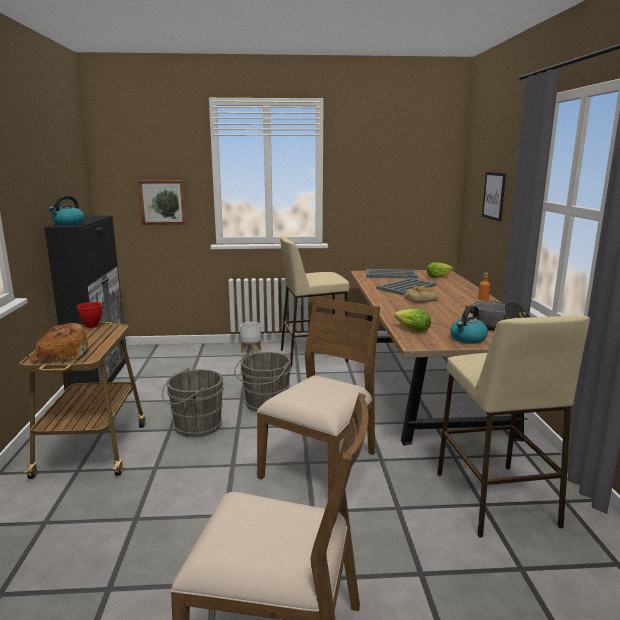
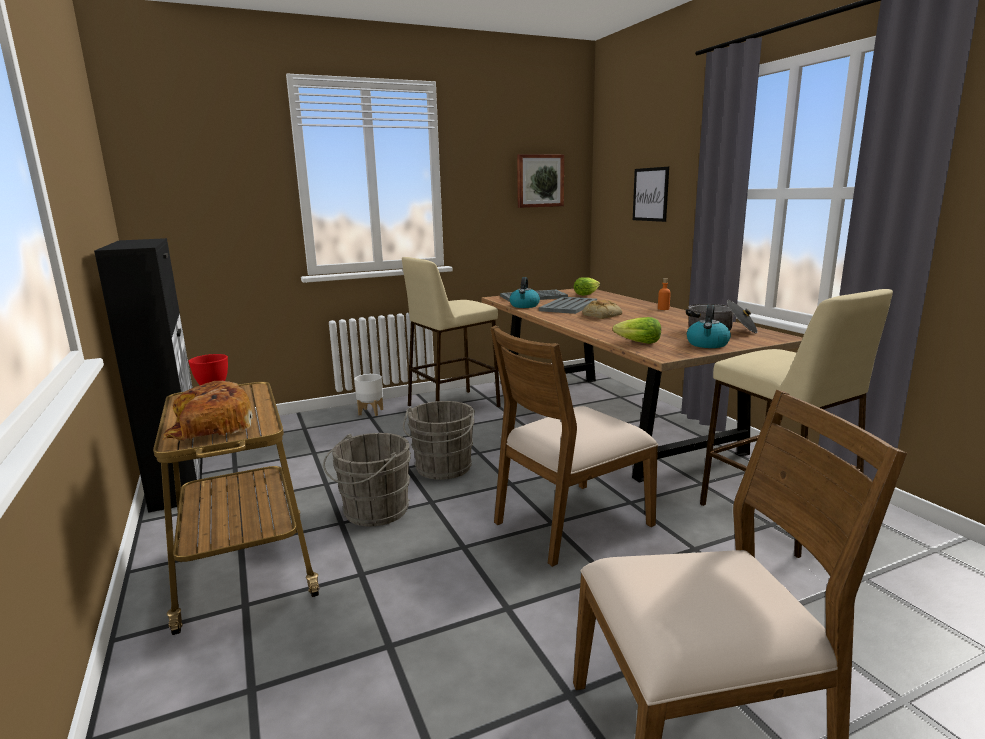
camera: 20 degrees left, 0 degrees up
kettle [49,196,85,226] -> kettle moved to [510,277,540,308]
picture [138,180,186,225] -> picture moved to [517,154,564,208]
brown chair [257,297,380,499] -> brown chair turned 135 degrees counterclockwise [490,326,658,567]

